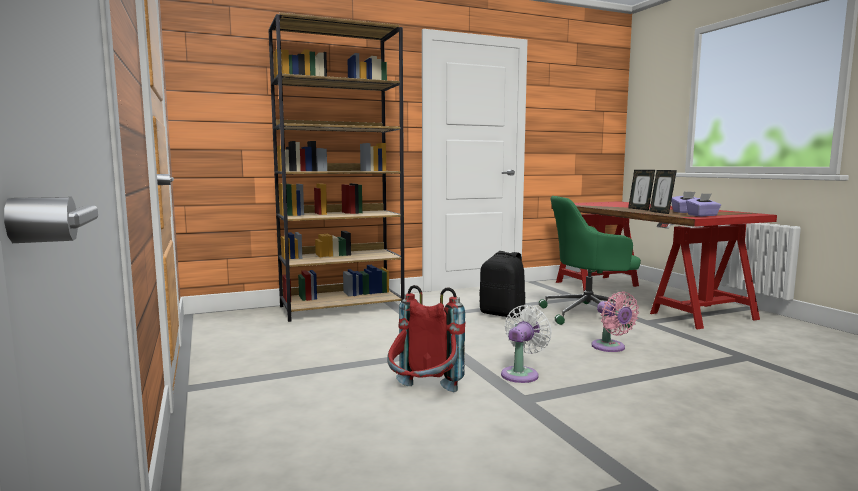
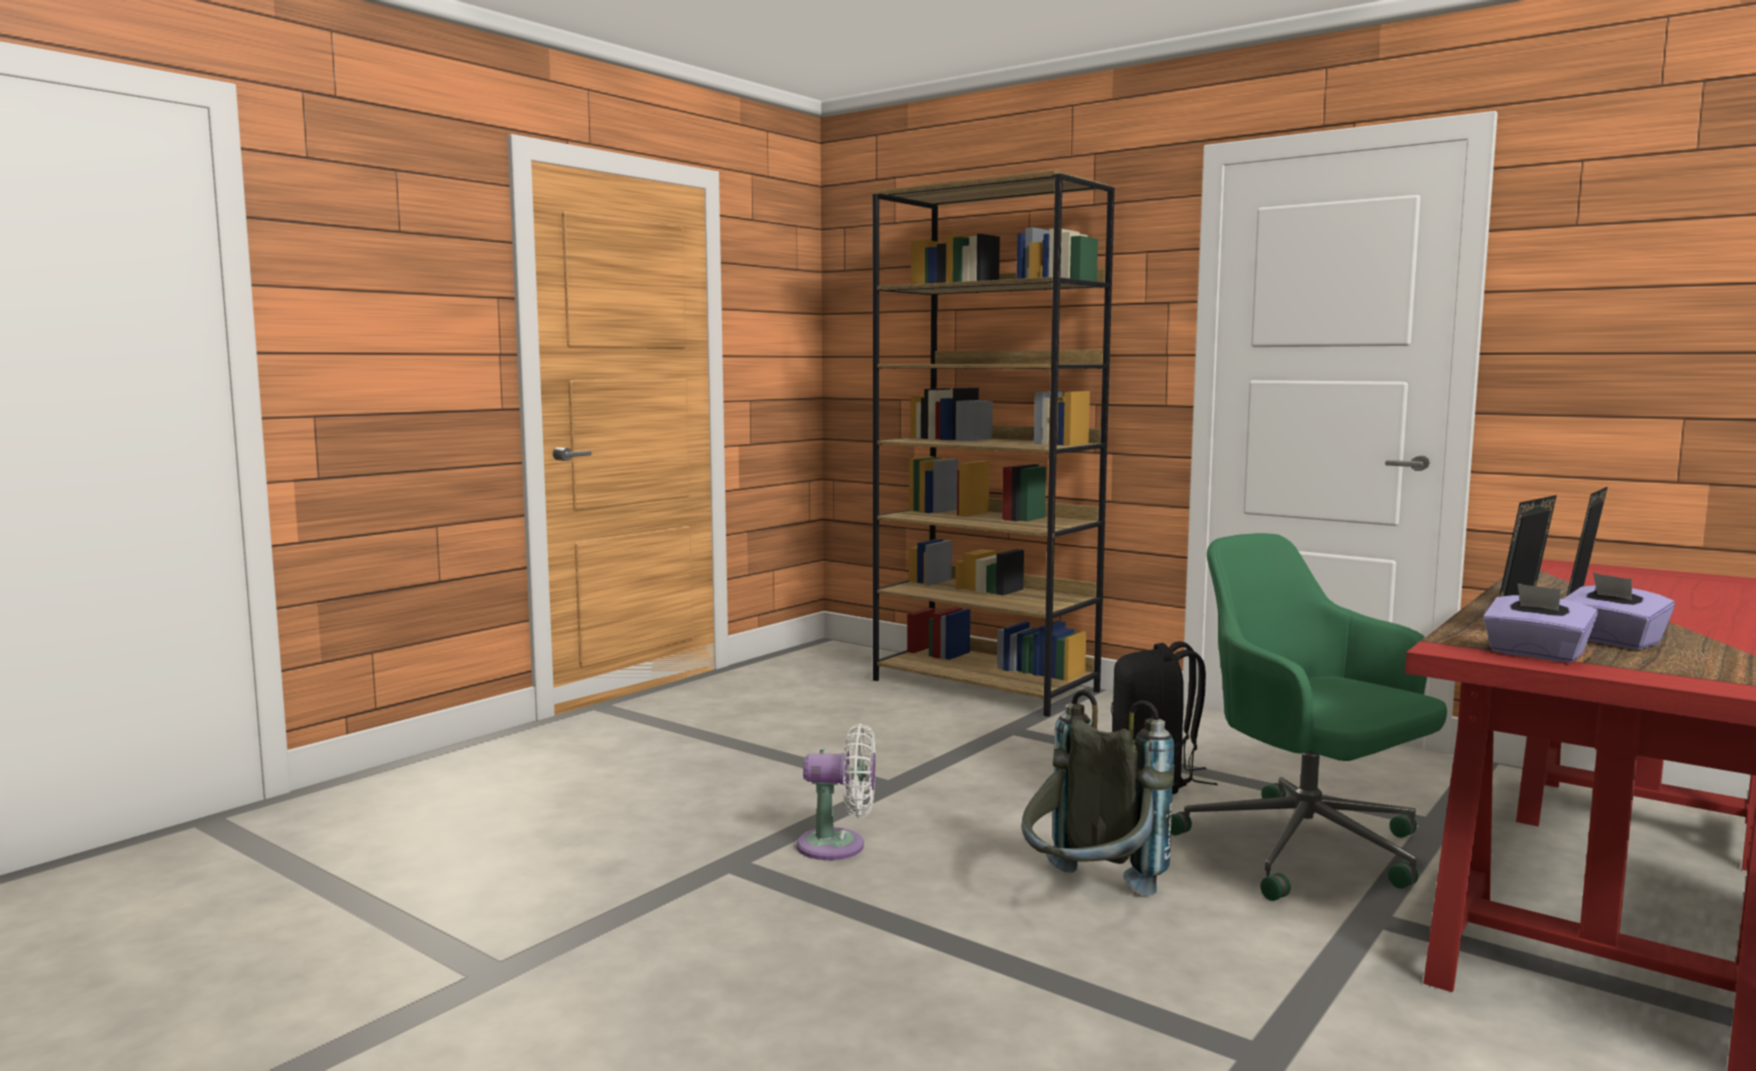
camera: 60 degrees right, 0 degrees up
red backpack [387,285,465,392] -> none
pink fan [591,292,639,352] -> grey backpack [1021,689,1175,895]

